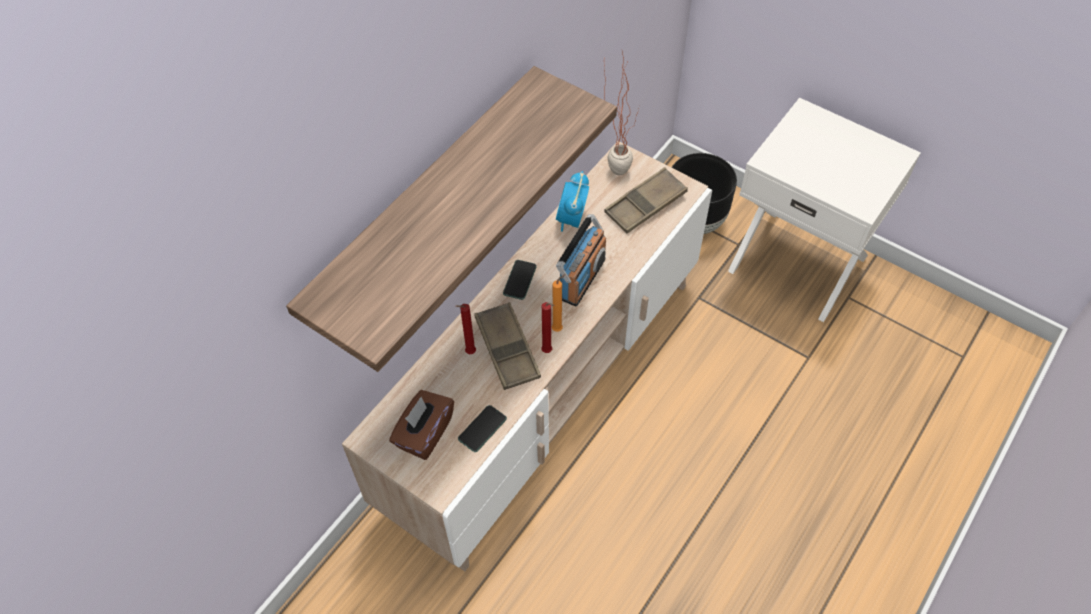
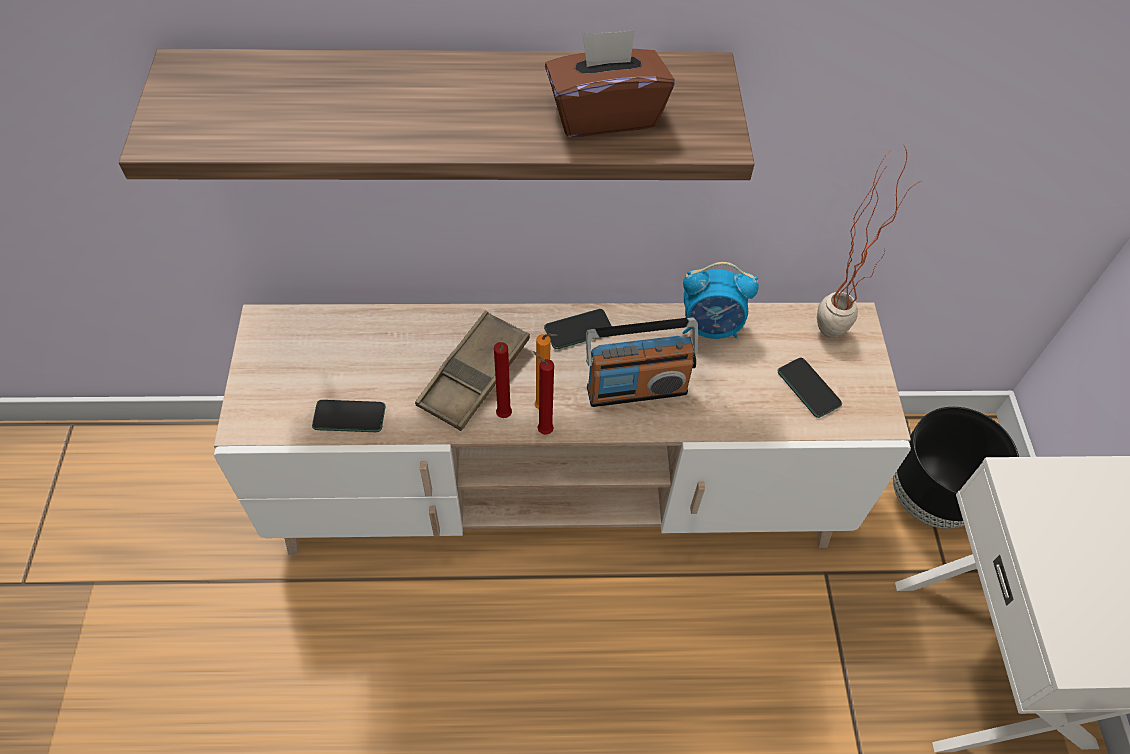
camera: 50 degrees right, 0 degrees up
brown tissue box [389,390,454,460] -> brown tissue box moved to [545,30,674,137]
red candle [455,304,476,354] -> red candle moved to [533,351,554,435]
alarm clock [556,171,589,232] -> alarm clock turned 150 degrees counterclockwise [682,262,759,339]
brown tray [604,167,688,234] -> phone [778,358,842,418]

